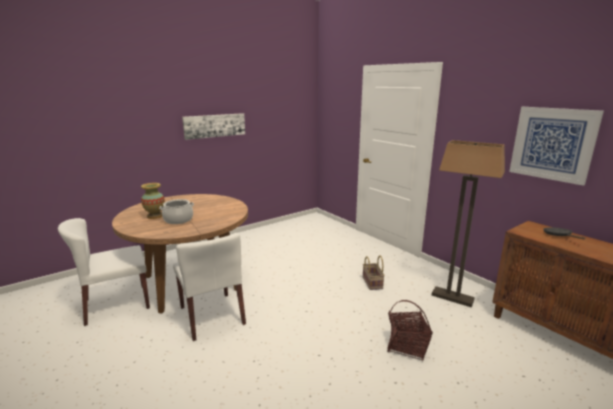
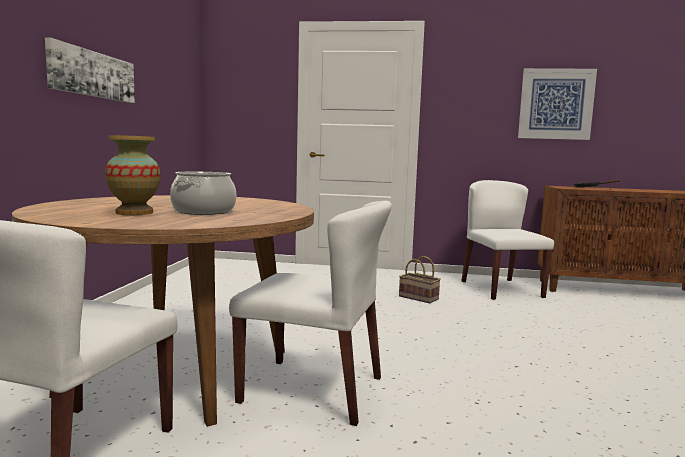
camera: 45 degrees left, 10 degrees down
basket [387,300,433,361] -> none
floor lamp [432,140,505,307] -> white chair [462,180,554,300]

